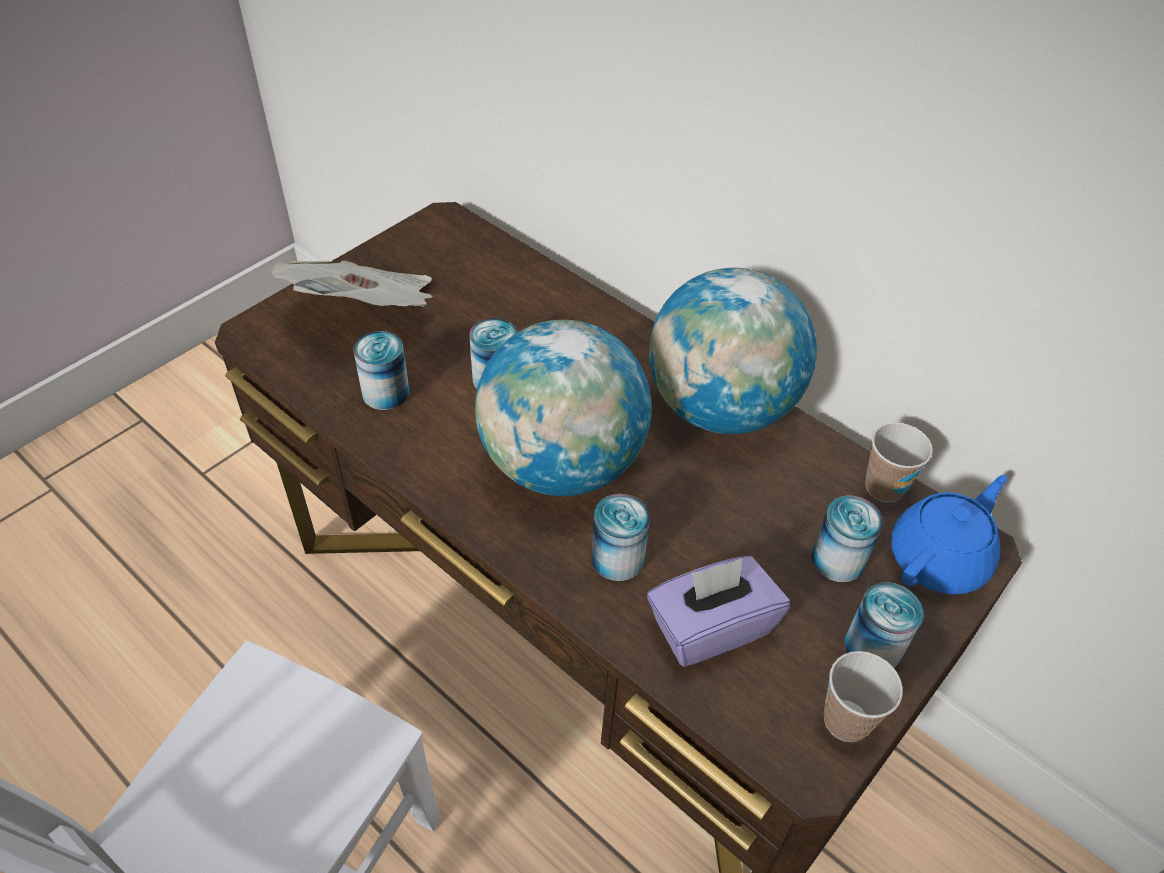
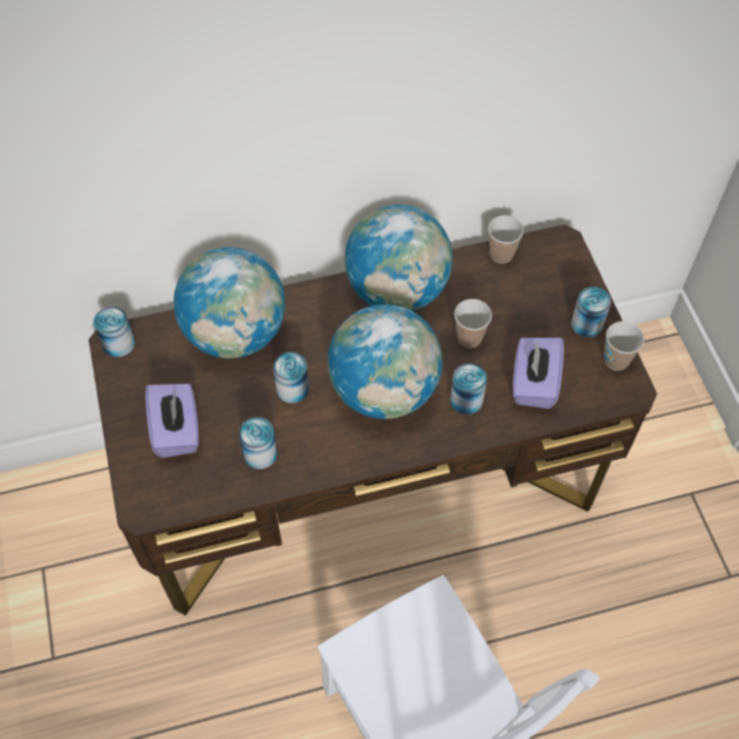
camera: 55 degrees left, 10 degrees up
newspaper [272,261,433,306] -> purple tissue box [145,384,199,458]
can [812,496,883,582] -> can moved to [93,306,135,357]
blue teapot [891,475,1007,594] -> none
none -> globe [174,247,285,358]
none -> cup [454,299,492,348]

